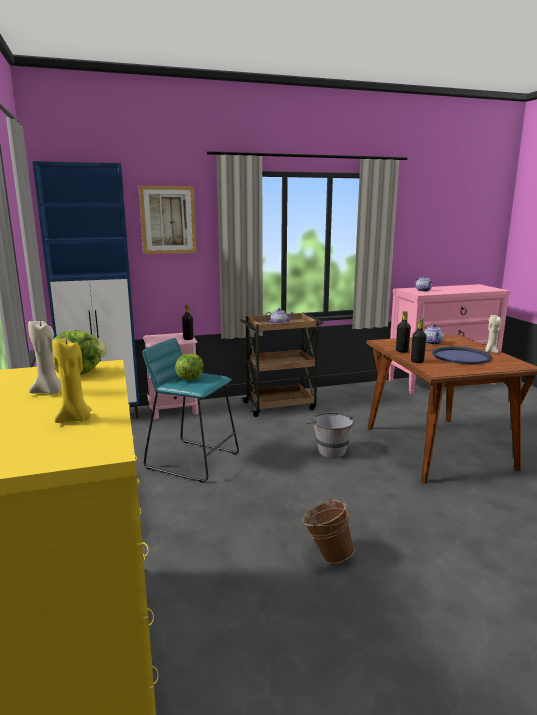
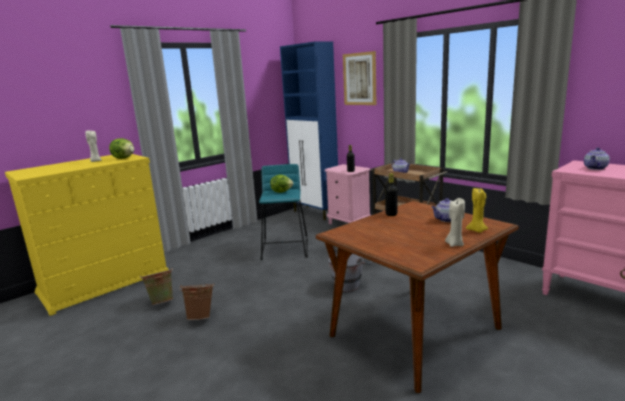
camera: 65 degrees right, 0 degrees up
yellow candle [52,338,92,423] -> yellow candle moved to [466,188,488,233]
black bottle [411,319,427,363] -> none
blue tray [432,347,492,364] -> none
none -> green bucket [140,268,173,305]

